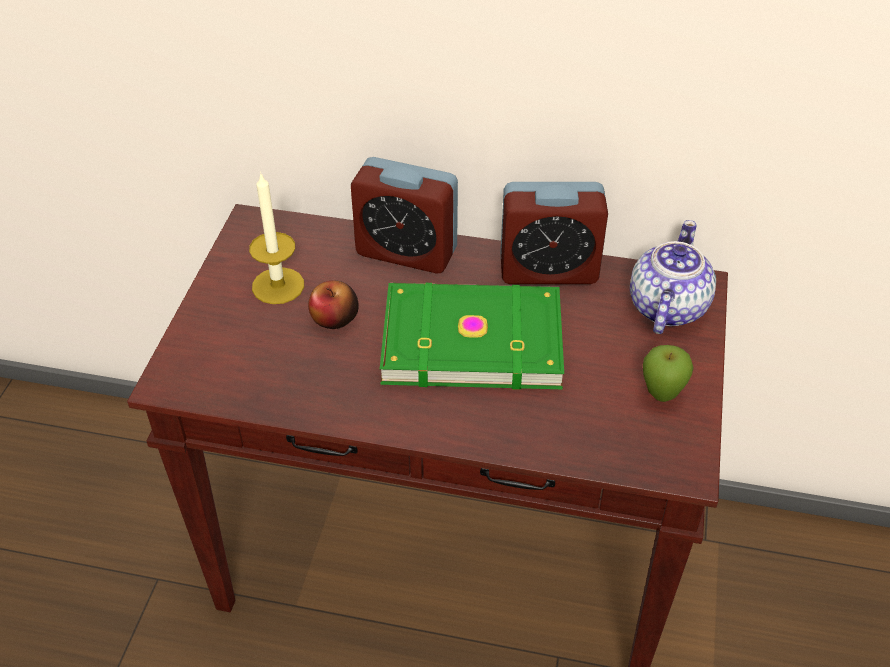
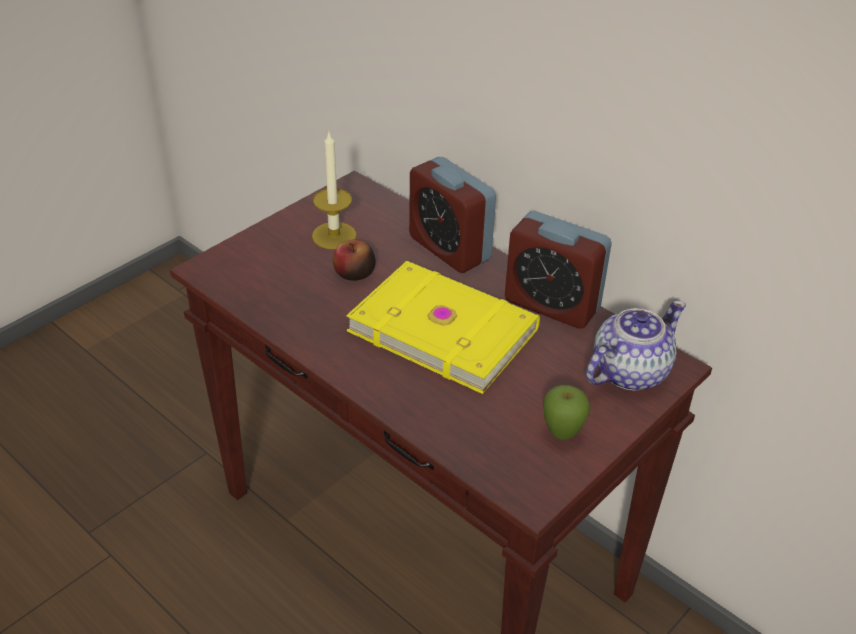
camera: 30 degrees right, 5 degrees down
green book [380,283,564,390] -> yellow book [346,261,540,394]

